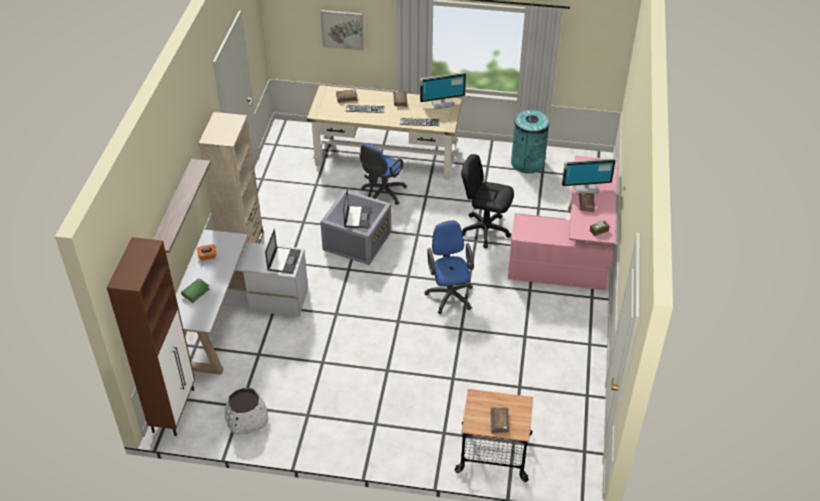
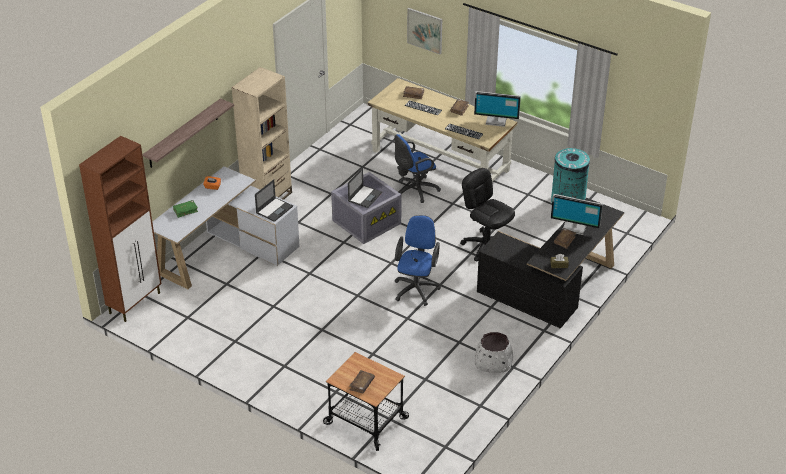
camera: 25 degrees right, 5 degrees down
white planter [225,388,268,434] -> white planter moved to [475,332,513,373]
pink desk [508,156,617,290] -> black desk [477,198,624,329]

